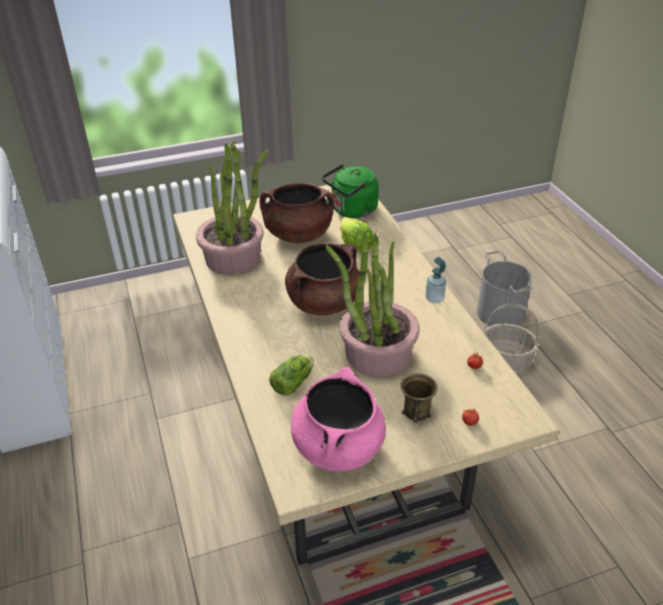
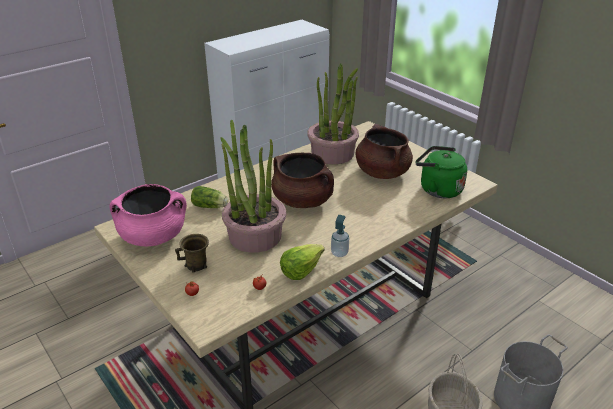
camera: 70 degrees right, 5 degrees down
lettuce [340,217,373,252] -> lettuce moved to [280,244,325,280]

